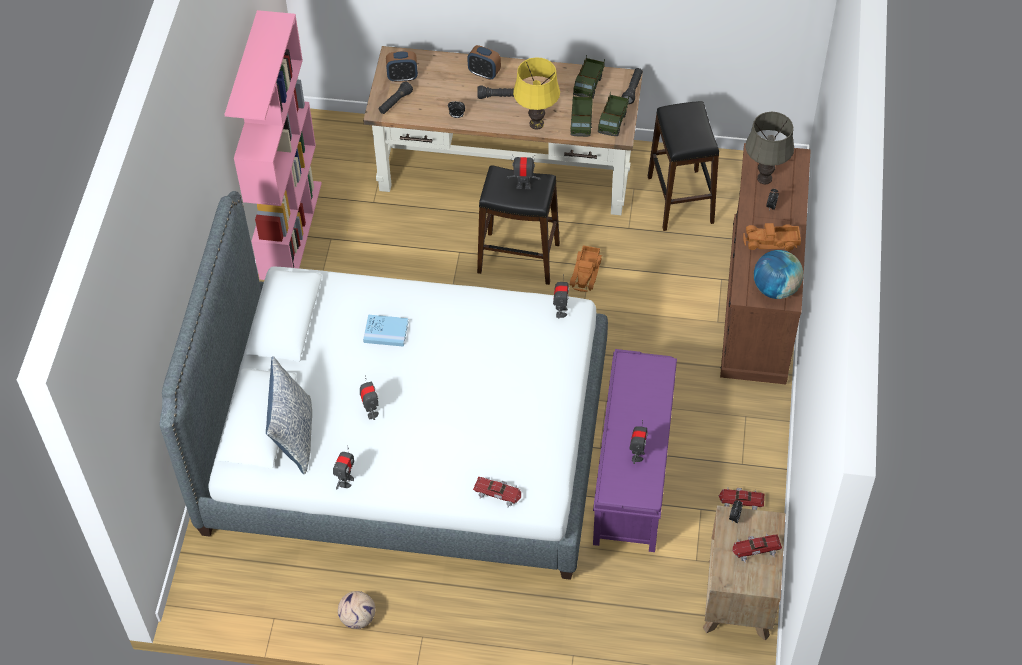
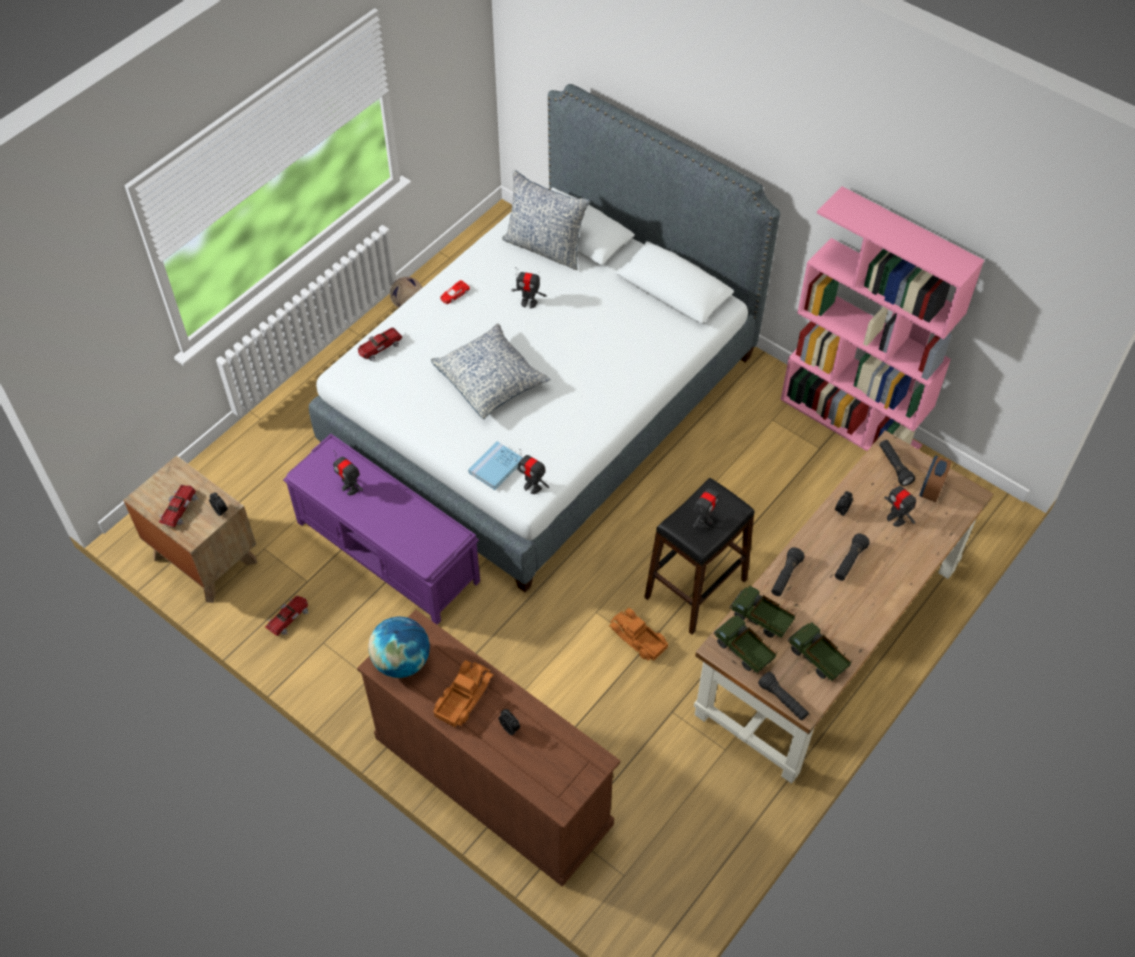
camera: 120 degrees right, 0 degrees up
toy robot [333,445,354,490] -> toy robot moved to [884,479,916,527]
blue book [363,315,409,347] -> blue book moved to [468,441,523,490]
alarm clock [467,45,501,80] -> none
yellow table lamp [513,57,560,130] -> black flashlight [771,547,804,596]
black stool [648,101,719,231] -> none
grey table lamp [745,112,794,184] -> none
none -> pillow [431,323,551,419]
none -> red toy car [440,280,470,304]

